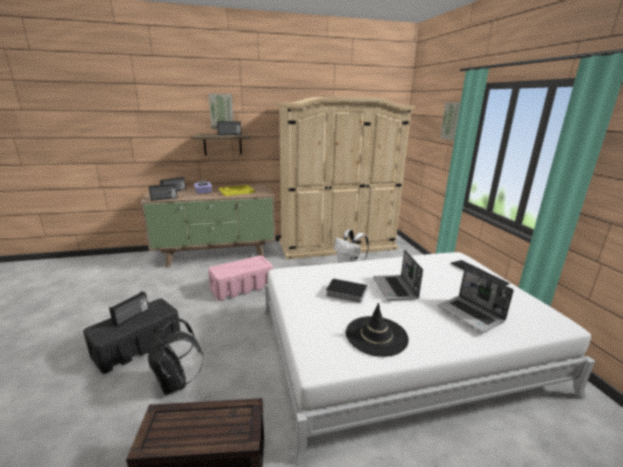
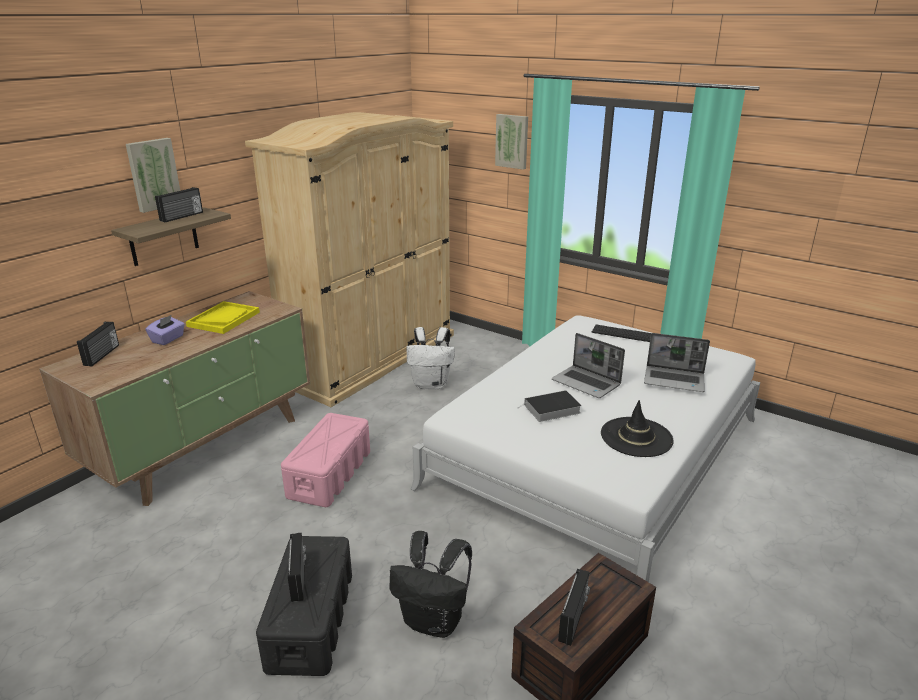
camera: 40 degrees left, 5 degrees up
radio [149,184,178,201] -> radio moved to [558,569,590,646]

